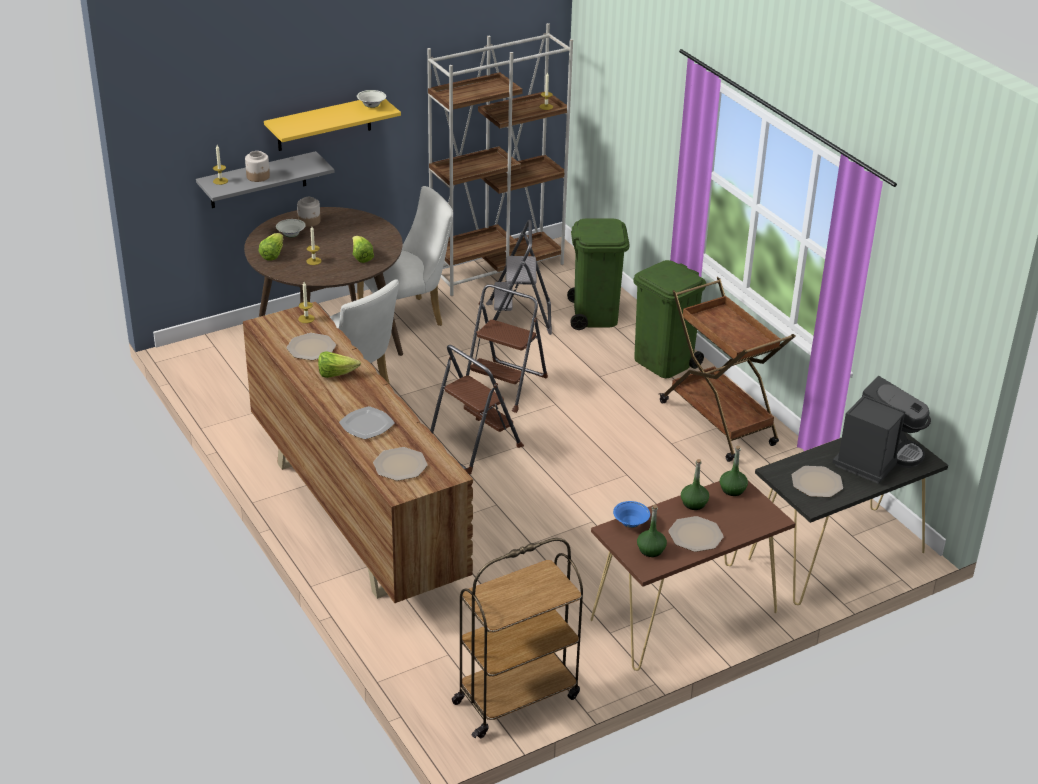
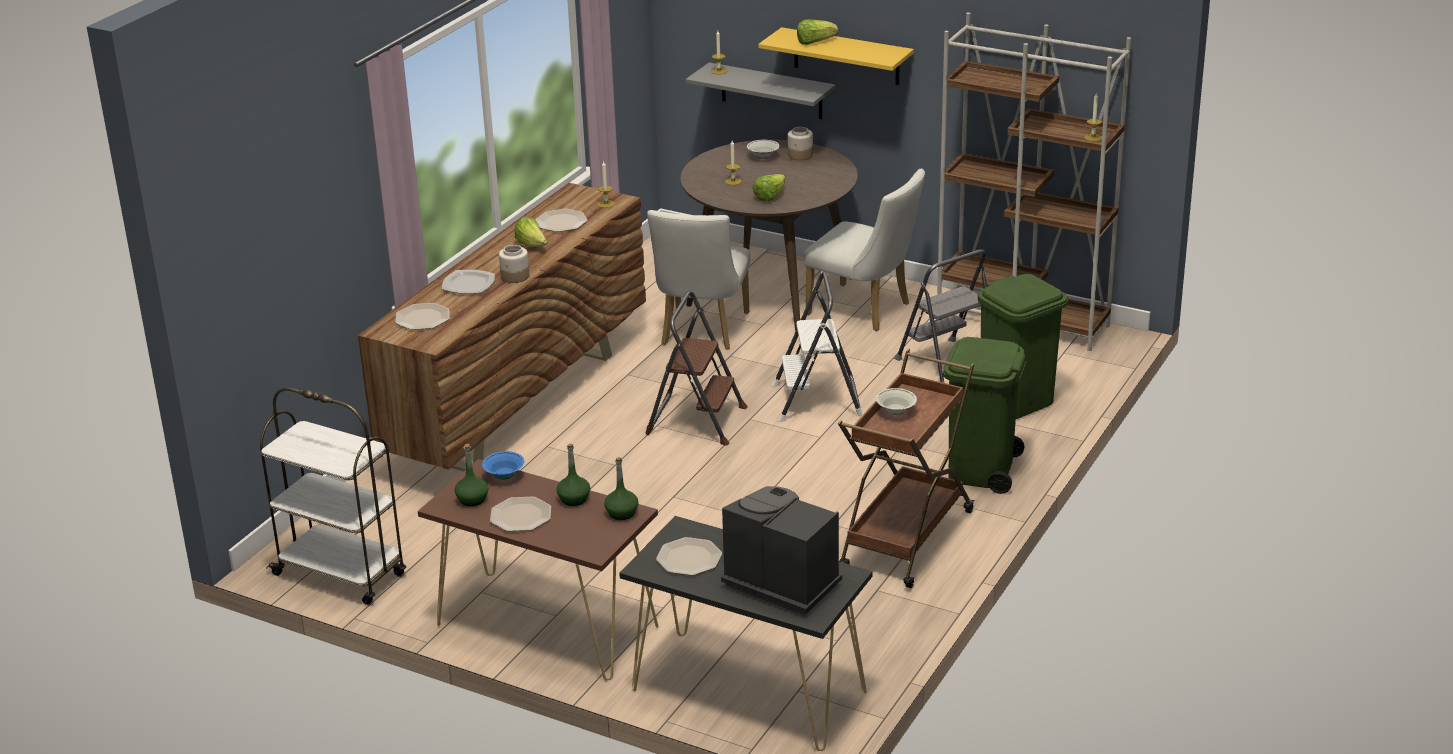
camera: 60 degrees right, 5 degrees down
jar [245,151,270,182] -> jar moved to [499,245,529,283]
lettuce [259,233,284,261] -> lettuce moved to [797,19,838,45]
white bowl [357,90,386,108] -> white bowl moved to [876,388,917,415]
brown cart [452,538,583,738] -> white cart [260,388,406,605]
brown step ladder [466,284,548,413] -> white step ladder [771,272,862,422]
coffee machine [832,376,931,483] -> coffee machine turned 150 degrees counterclockwise [721,486,842,615]

